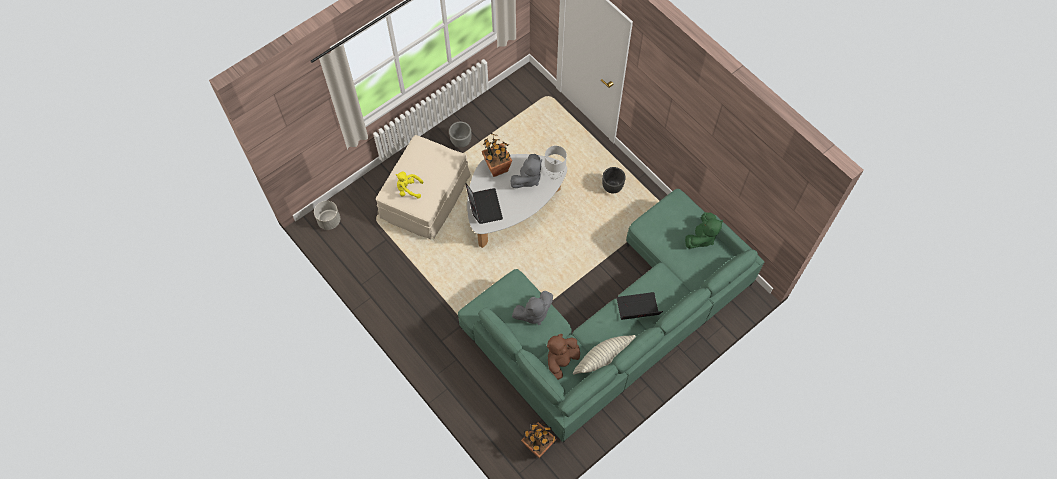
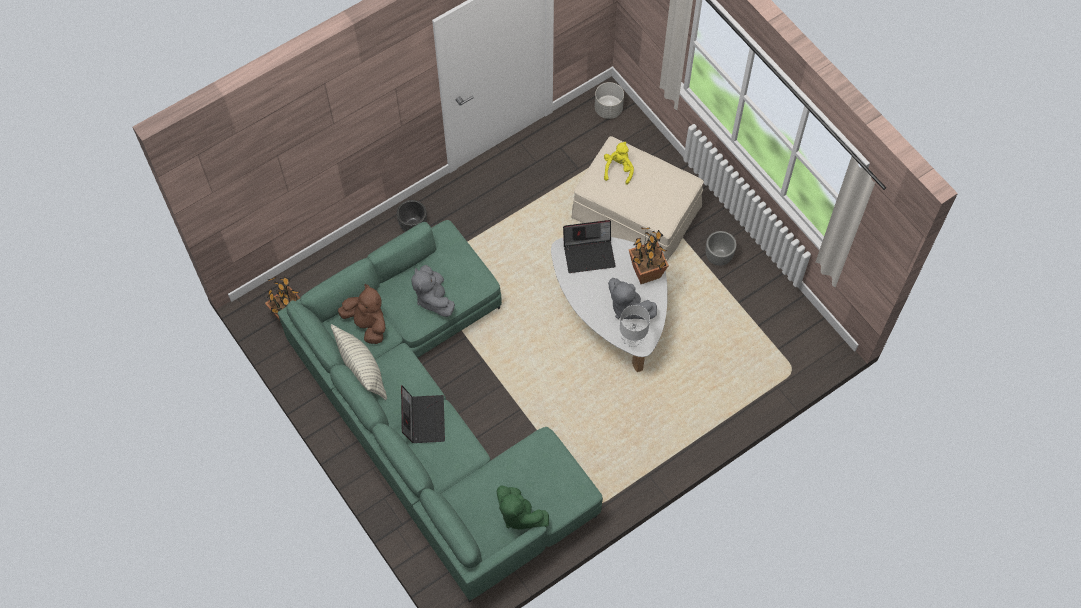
camera: 95 degrees right, 0 degrees up
black planter [602,167,626,193] -> black planter moved to [397,200,427,232]

